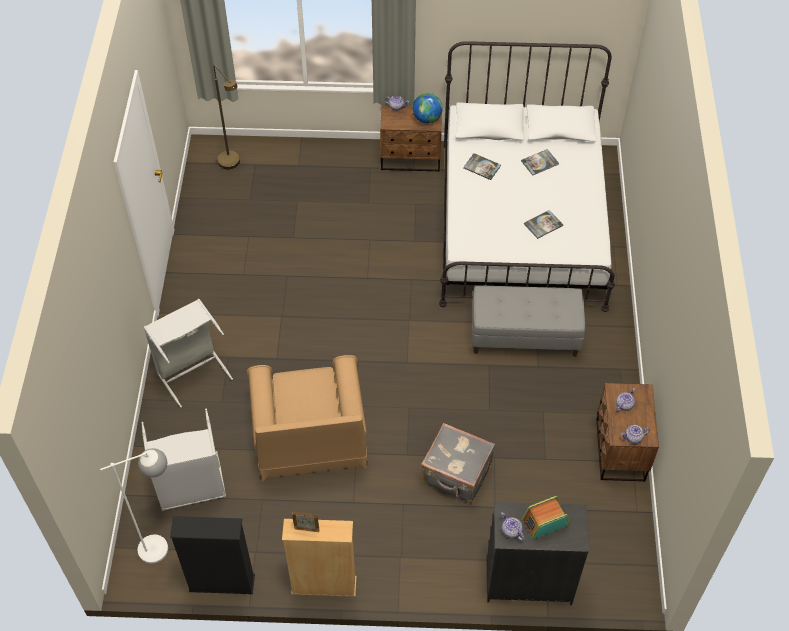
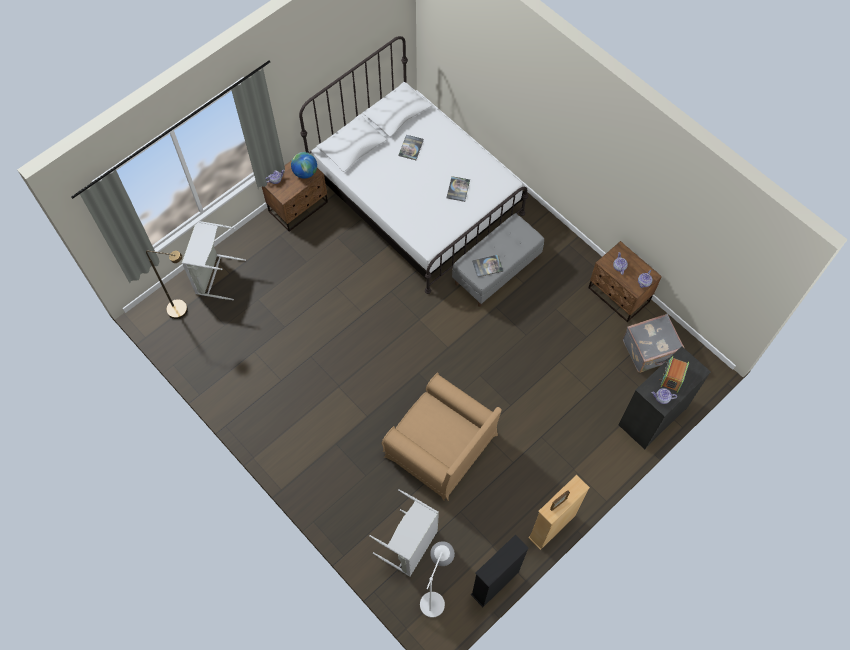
camera: 45 degrees left, 10 degrees up
grey laundry basket [143,299,233,407] -> grey laundry basket moved to [182,221,246,300]
grey suitcase [421,423,495,503] -> grey suitcase moved to [623,314,684,373]
book [463,153,501,180] -> book moved to [472,255,503,277]

